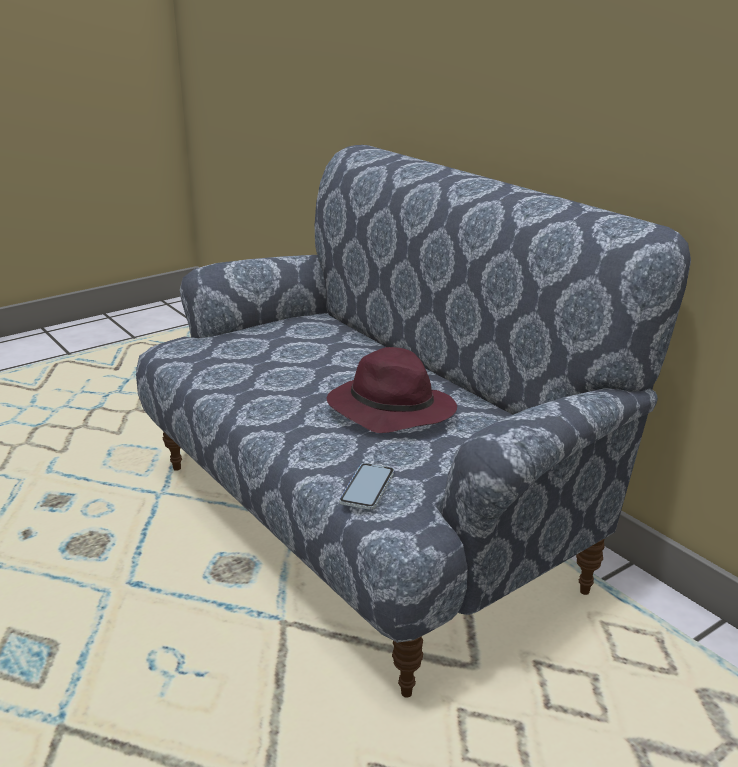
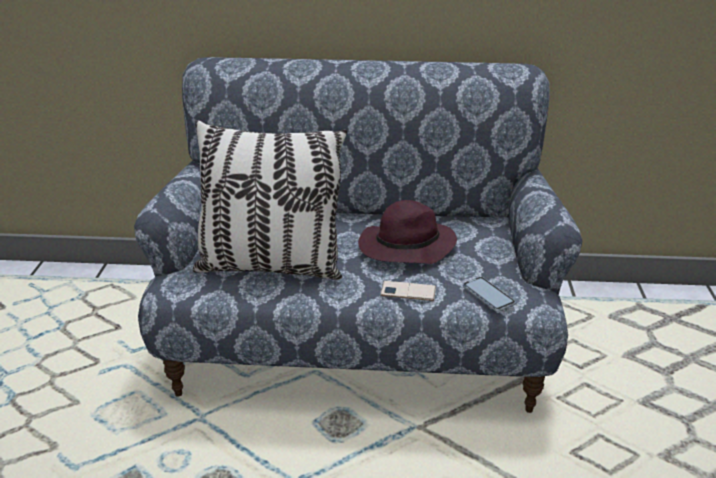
camera: 50 degrees left, 5 degrees up
none -> pillow [193,120,347,280]
none -> phone [380,281,436,301]

